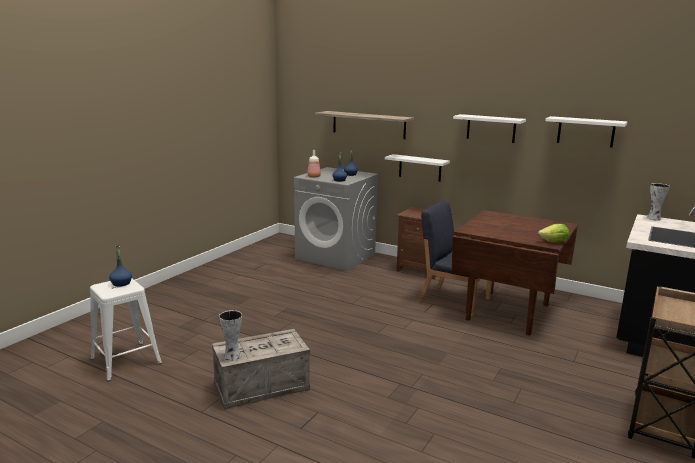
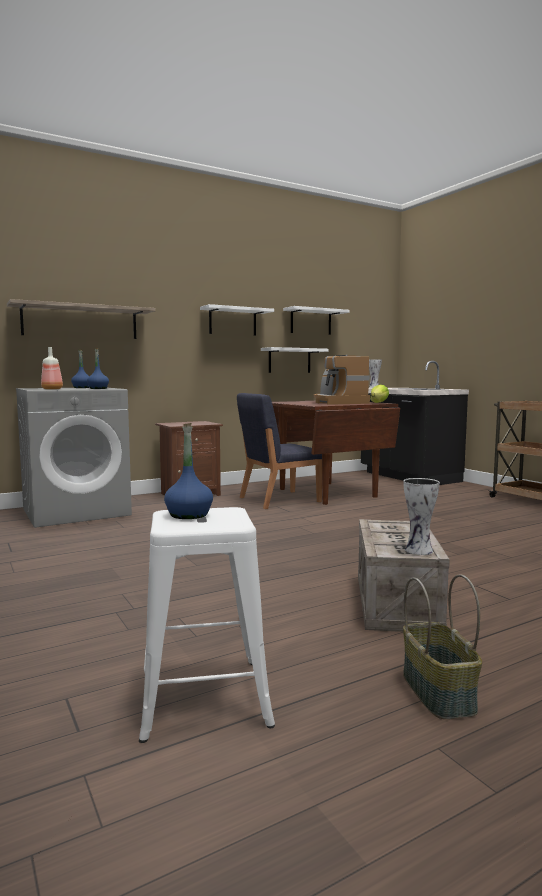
camera: 60 degrees left, 10 degrees down
white shelf [385,154,450,182] -> white shelf moved to [261,347,329,373]
none -> coffee machine [314,355,370,405]
none -> basket [403,574,482,719]

